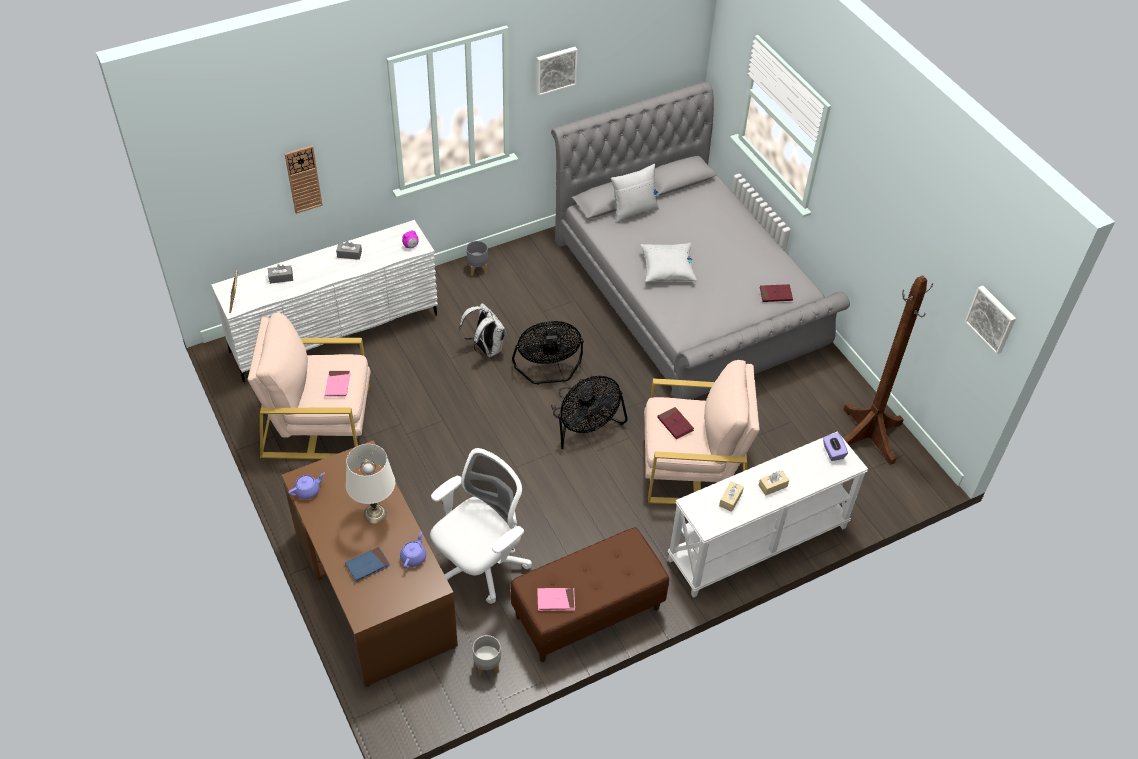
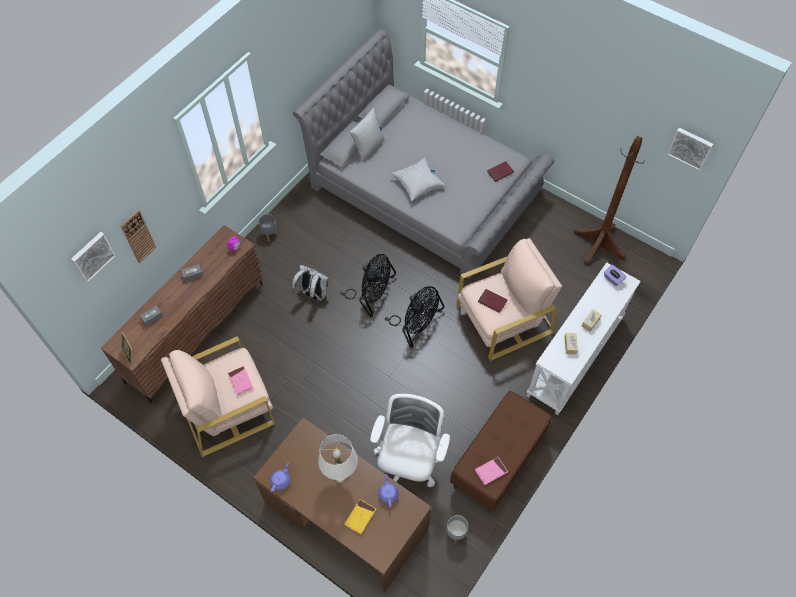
camera: 25 degrees left, 10 degrees up
white dresser [211,220,438,383] -> brown dresser [101,225,263,403]
blue book [345,547,390,582] -> yellow book [344,499,376,534]
black fan [512,321,584,402] -> black fan turned 150 degrees clockwise [340,254,396,318]
picture [536,47,578,96] -> picture moved to [71,232,116,283]

